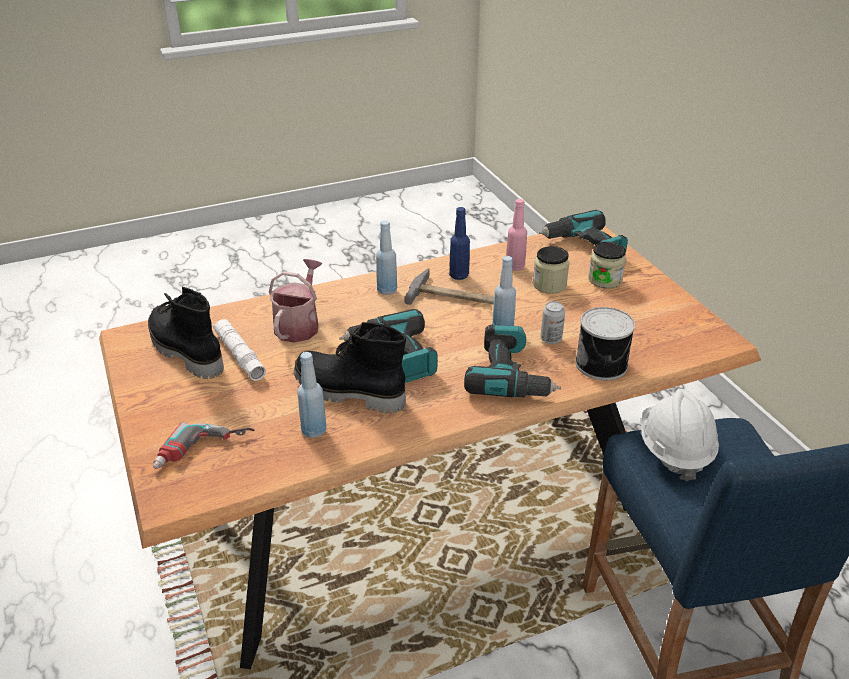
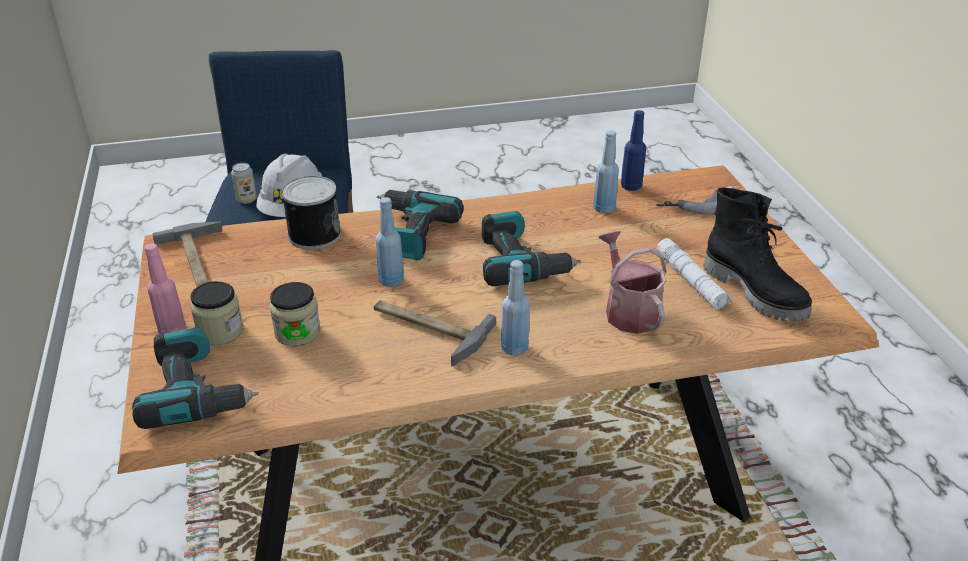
camera: 170 degrees left, 0 degrees up
watering can [269,259,322,343] -> watering can turned 135 degrees clockwise [598,231,667,334]
black boot [294,322,406,413] -> none
blue bottle [449,207,470,280] -> blue bottle moved to [621,110,646,191]
pink bottle [506,199,527,271] -> pink bottle moved to [144,243,185,334]
can [541,301,565,344] -> can moved to [231,163,257,204]
none -> hammer [153,221,222,287]

